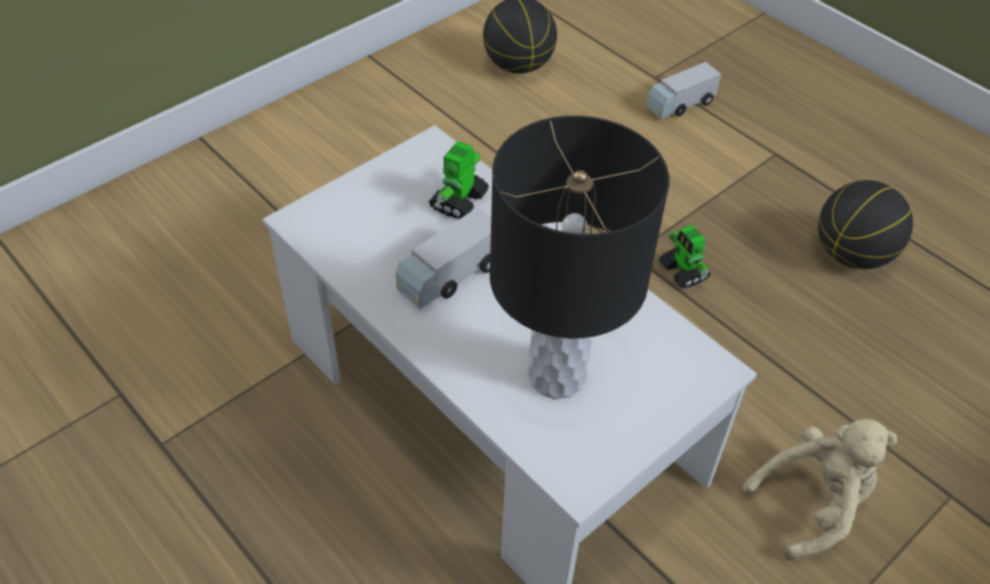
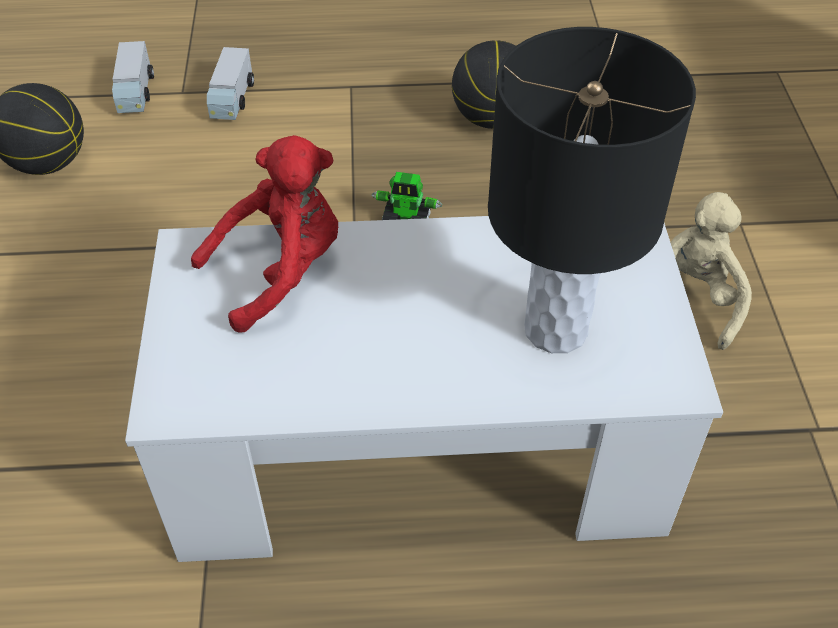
camera: 50 degrees left, 0 degrees up
toy truck [395,208,491,309] -> toy truck moved to [112,41,154,113]
toy robot [429,141,489,219] -> red plush toy [191,135,339,333]

